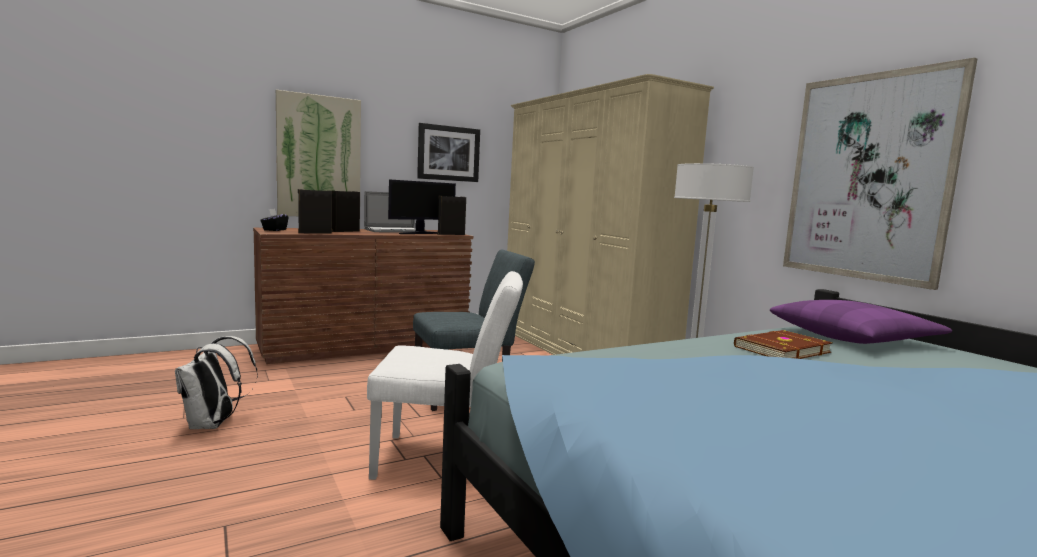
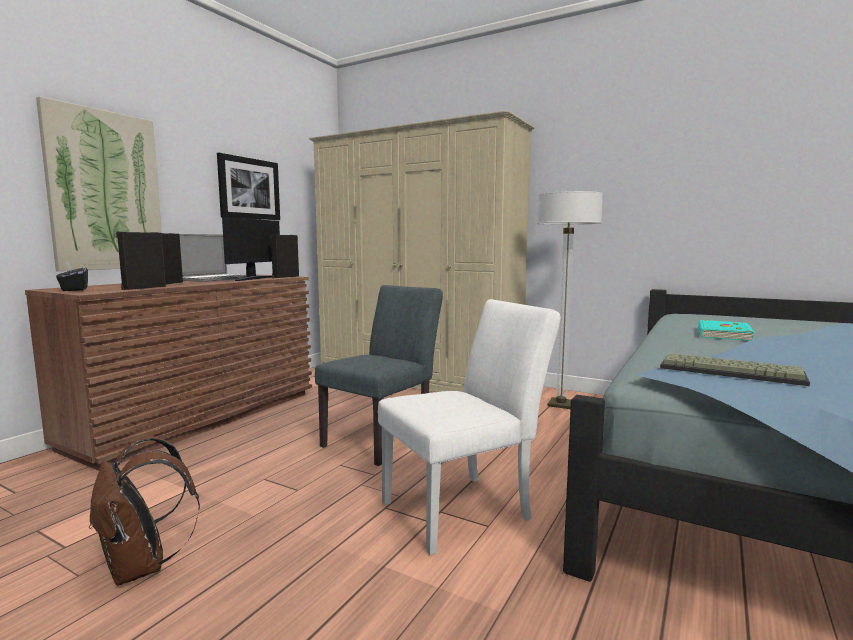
camera: 30 degrees left, 0 degrees up
white backpack [175,336,258,429] -> brown backpack [89,436,200,586]
brown book [734,330,832,359] -> turquoise book [698,320,755,341]
purple pillow [770,300,952,344] -> none
picture [783,58,977,290] -> none
none -> keyboard [660,353,810,386]

